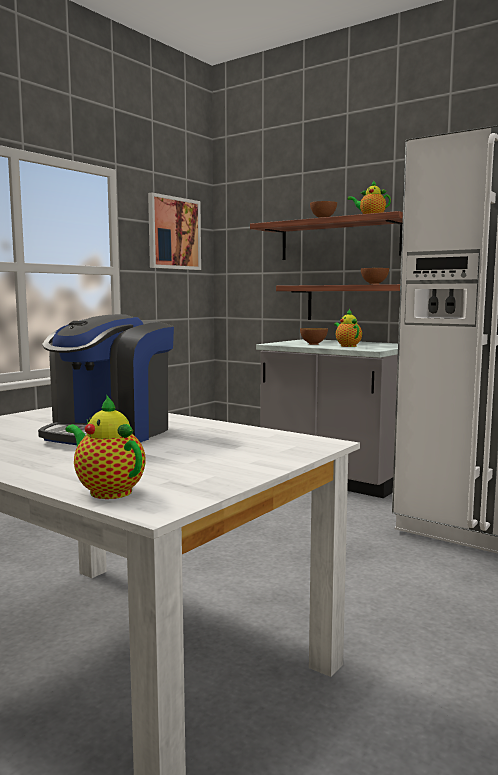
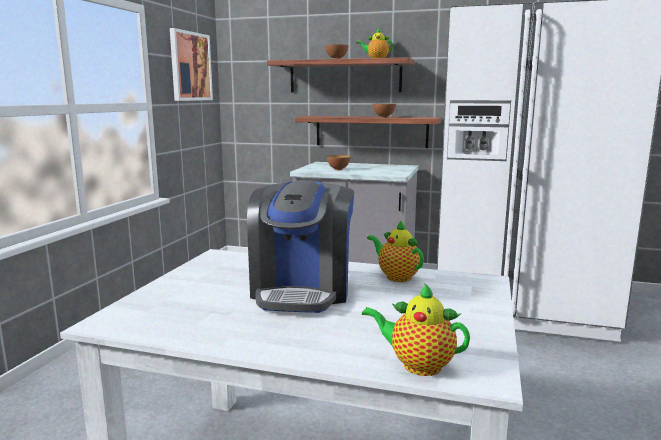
camera: 20 degrees left, 5 degrees up
teapot [334,309,362,347] -> teapot moved to [367,220,424,282]

